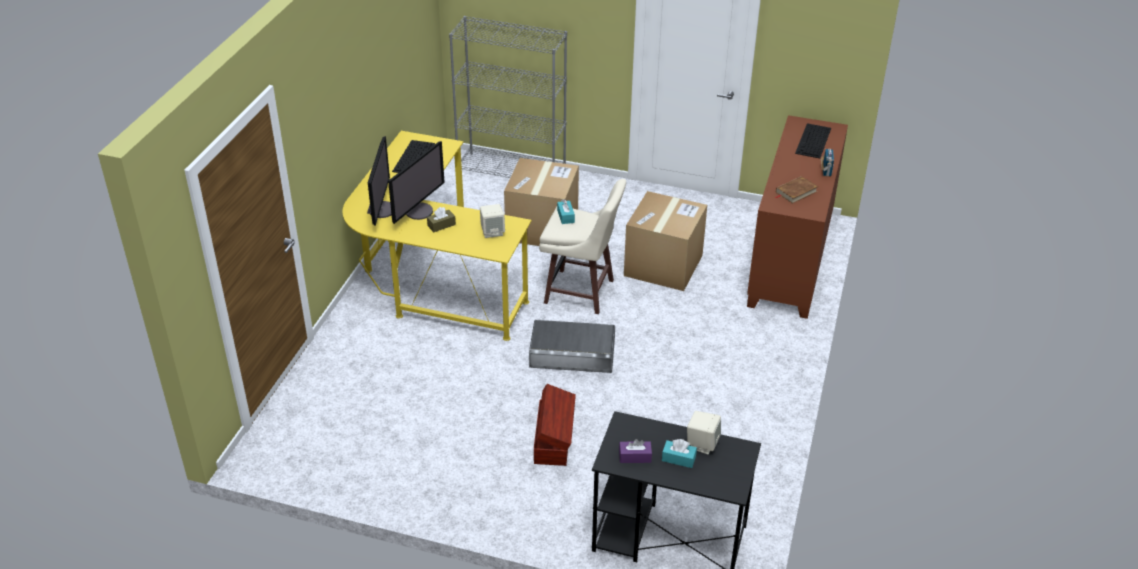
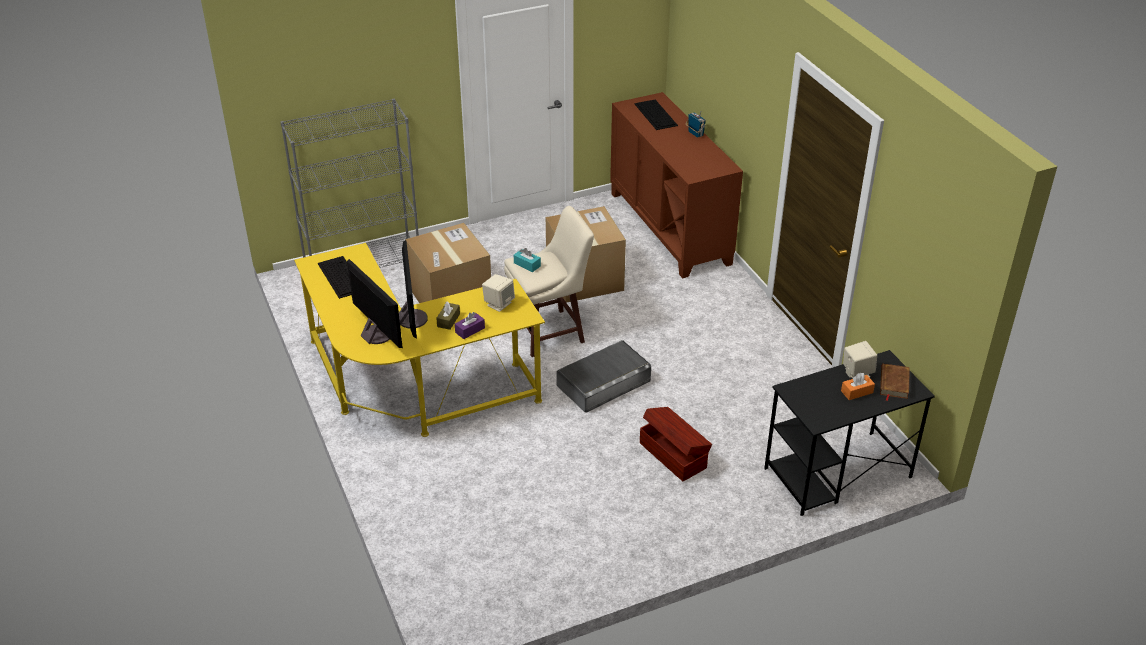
camera: 40 degrees left, 0 degrees up
purple tissue box [619,439,652,463] -> purple tissue box moved to [455,312,485,339]
turquoise tissue box [662,439,697,468] -> orange tissue box [841,373,875,400]
brown book [775,176,818,204] -> brown book moved to [880,364,910,401]

